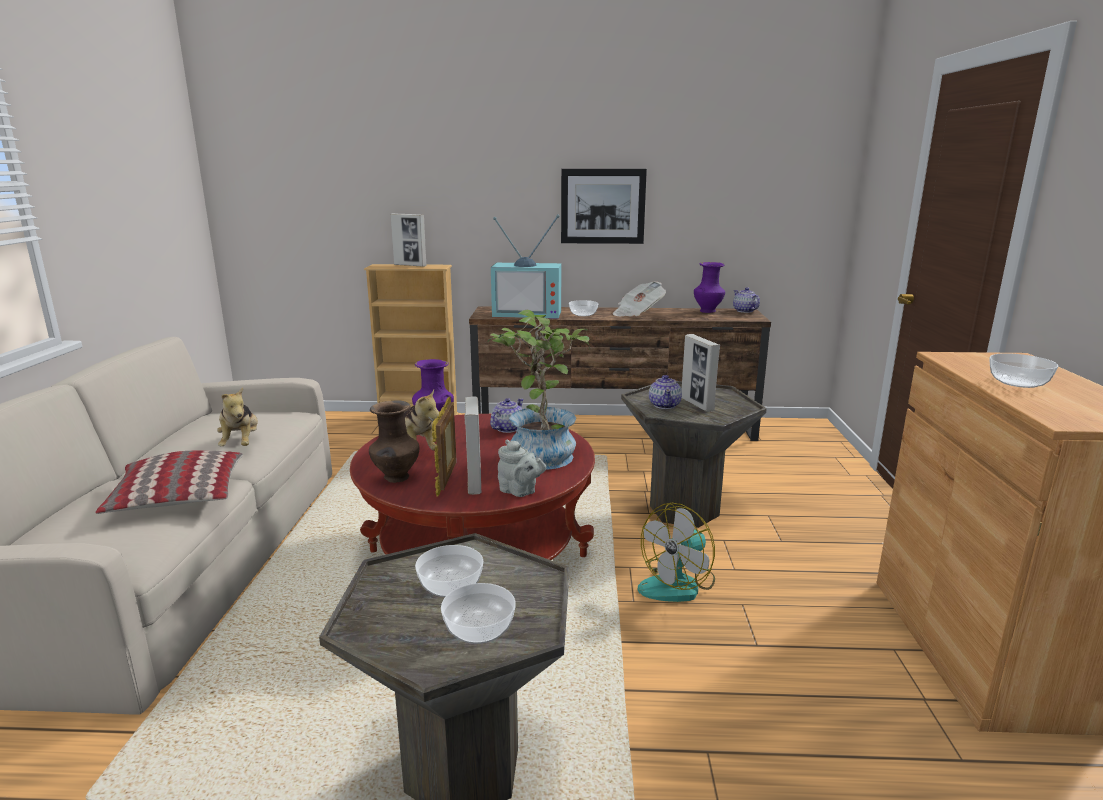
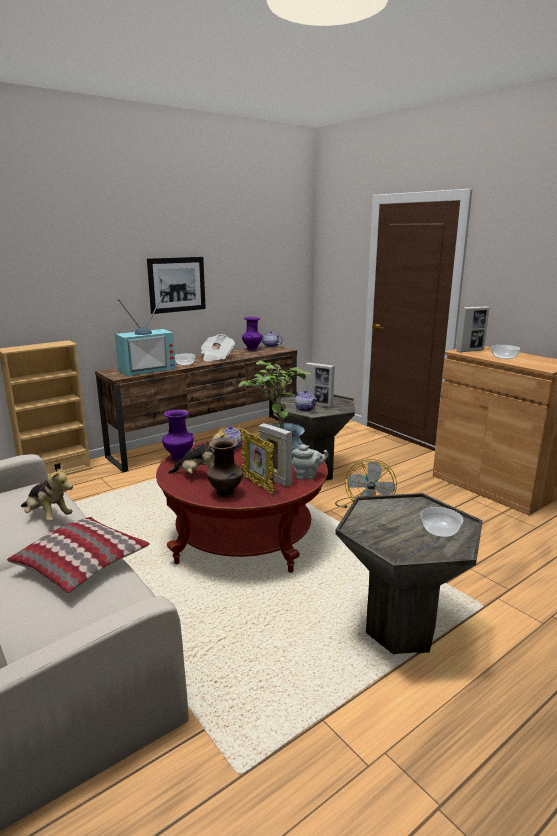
camera: 40 degrees left, 0 degrees up
picture frame [391,213,427,267] -> picture frame moved to [456,306,490,352]
bowl [415,545,483,597] -> none

